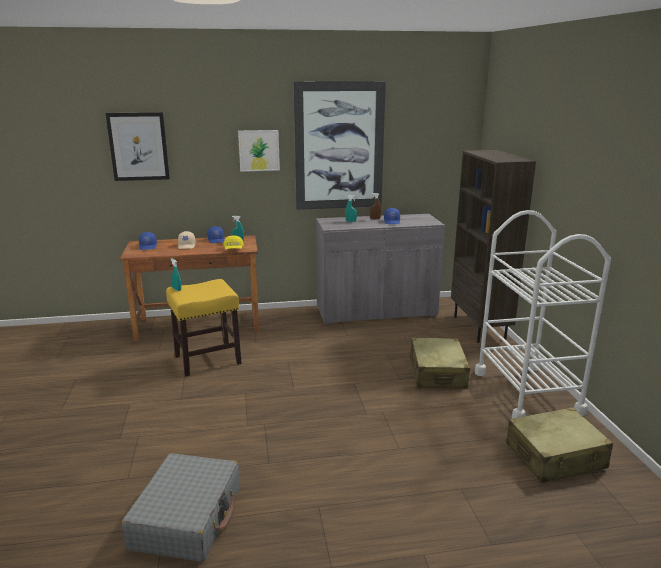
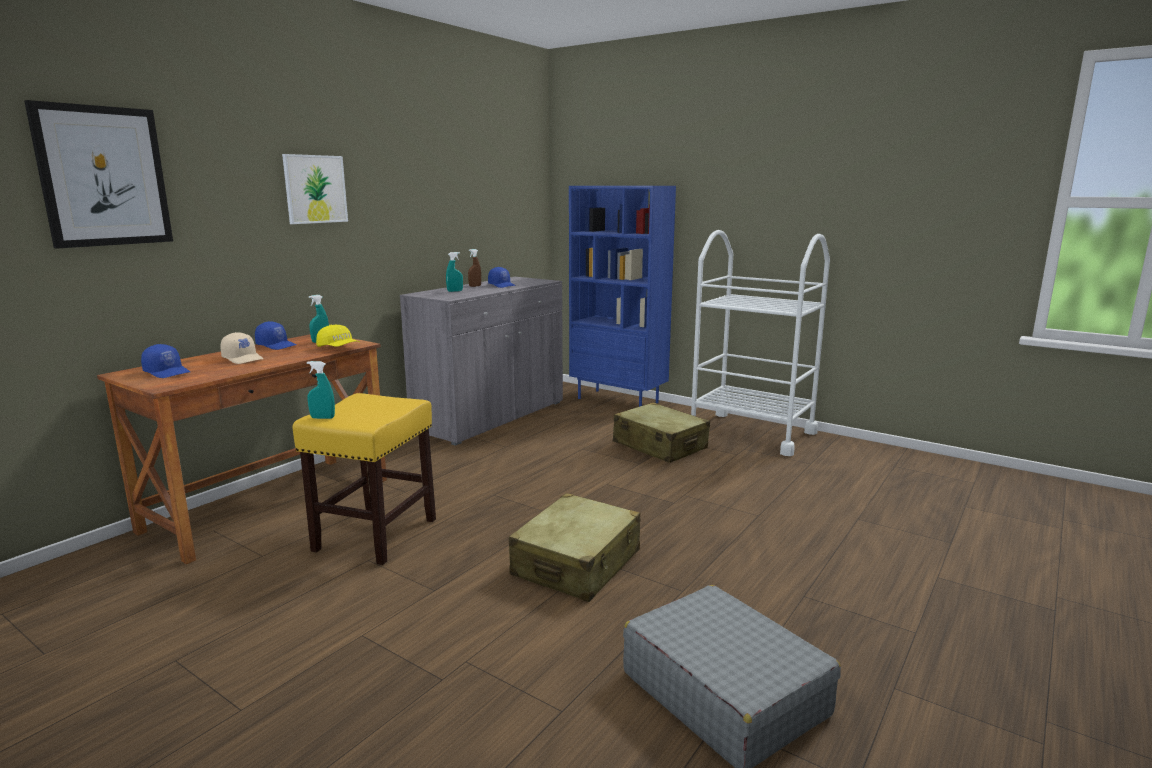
camera: 45 degrees left, 5 degrees down
picture [294,81,386,210] -> none
brown bookcase [451,150,536,343] -> blue bookcase [569,186,676,407]
beige suitcase [506,407,613,483] -> beige suitcase moved to [509,493,640,602]

